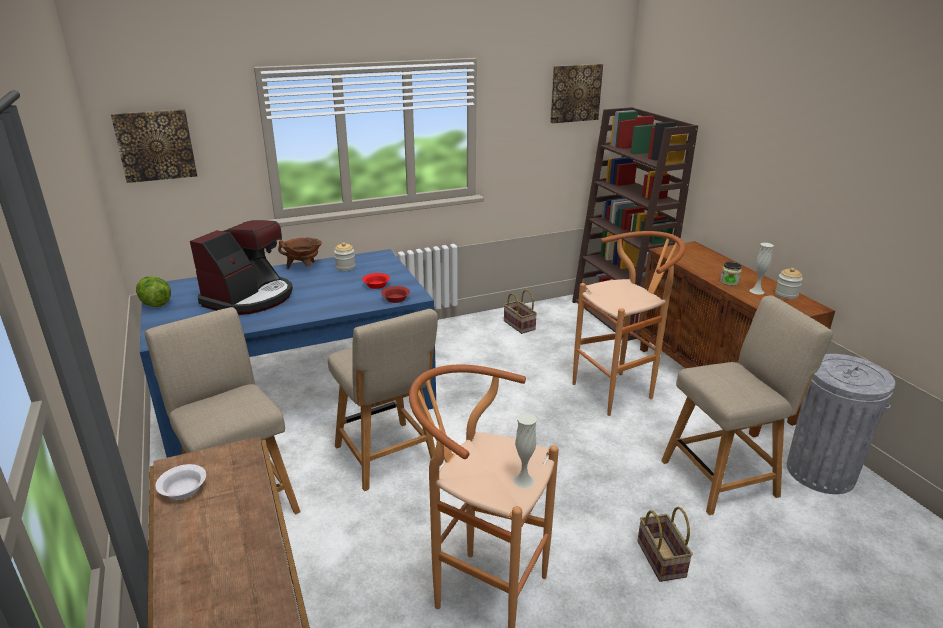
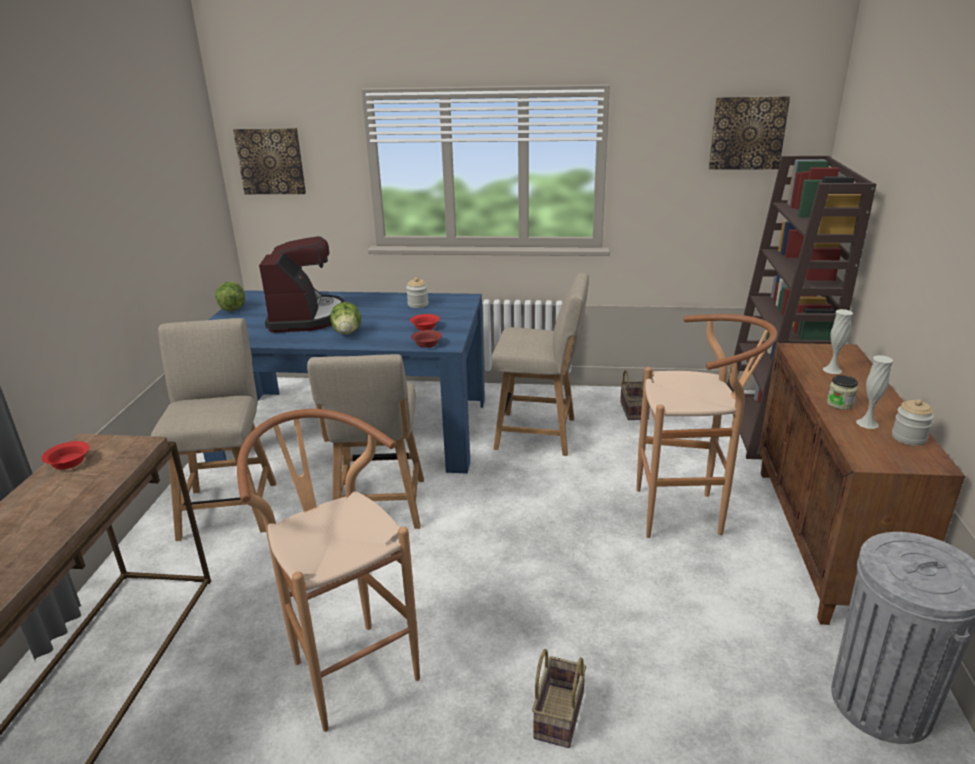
camera: 30 degrees right, 0 degrees up
white bowl [155,464,206,500] -> red bowl [41,441,89,469]
coffee machine [190,220,293,315] -> coffee machine turned 60 degrees counterclockwise [259,236,345,333]
brown cooking pot [278,238,322,269] -> none
white vase [513,413,537,488] -> white vase moved to [823,309,853,374]
beige chair [661,295,833,515] -> beige chair moved to [491,273,589,456]
none -> lettuce [330,302,361,335]

